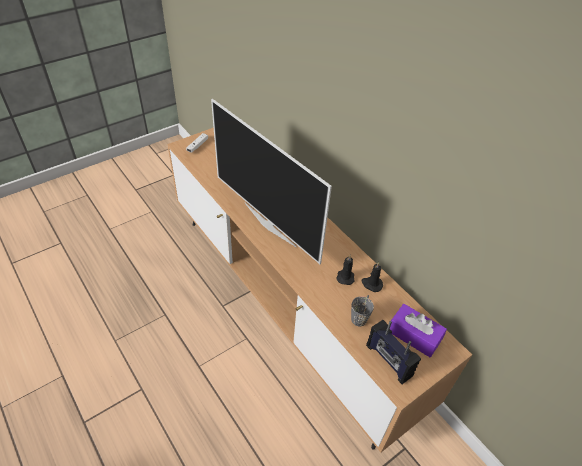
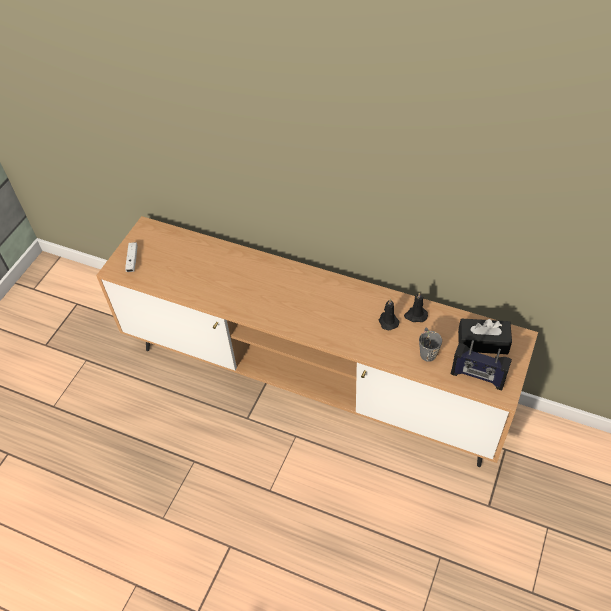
camera: 25 degrees left, 5 degrees up
television [211,99,332,264] -> none
purple tissue box [390,304,447,358] -> black tissue box [458,318,512,354]

